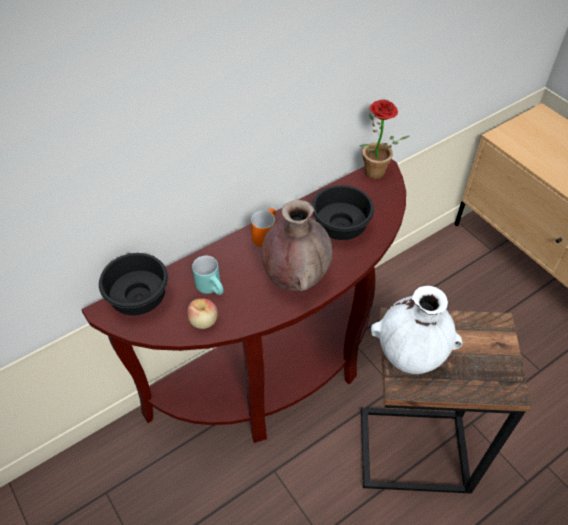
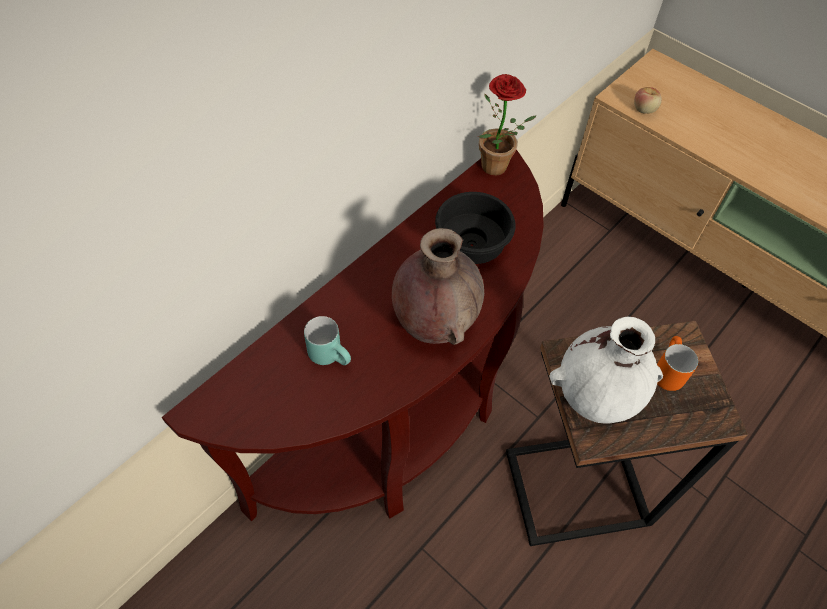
camera: 15 degrees left, 5 degrees up
black bowl [99,253,168,315] -> none
apple [187,298,218,329] -> apple moved to [634,87,662,114]
orange mug [251,208,276,247] -> orange mug moved to [657,336,698,391]

